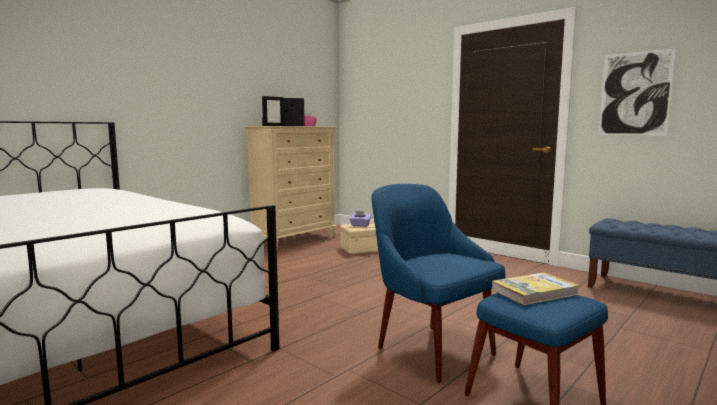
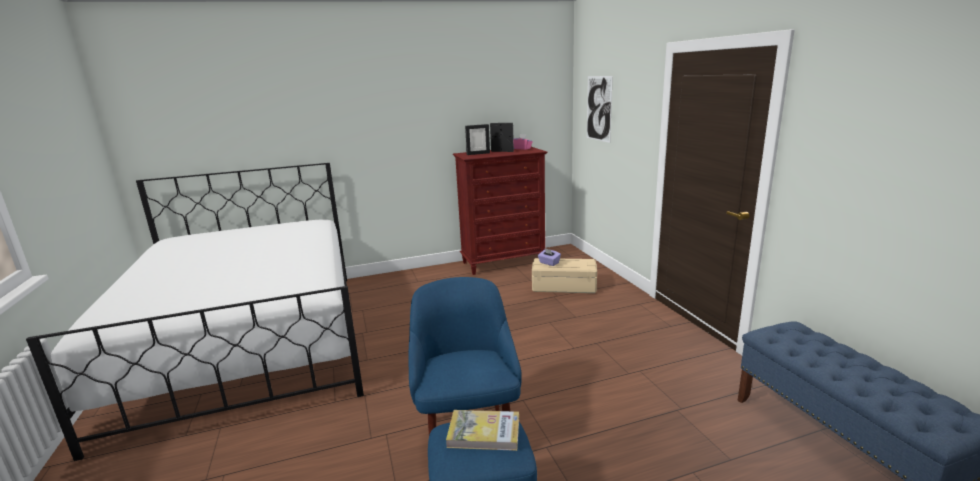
camera: 30 degrees right, 10 degrees up
beige dresser [244,126,337,249] -> red dresser [453,147,547,275]
picture [599,48,676,135] -> picture moved to [587,76,613,143]

